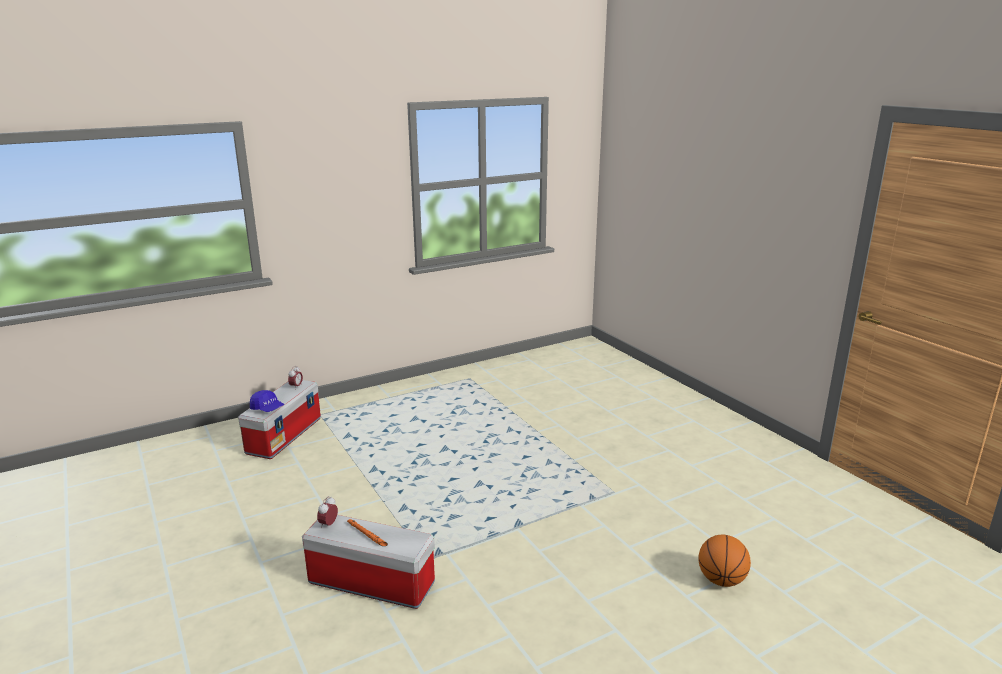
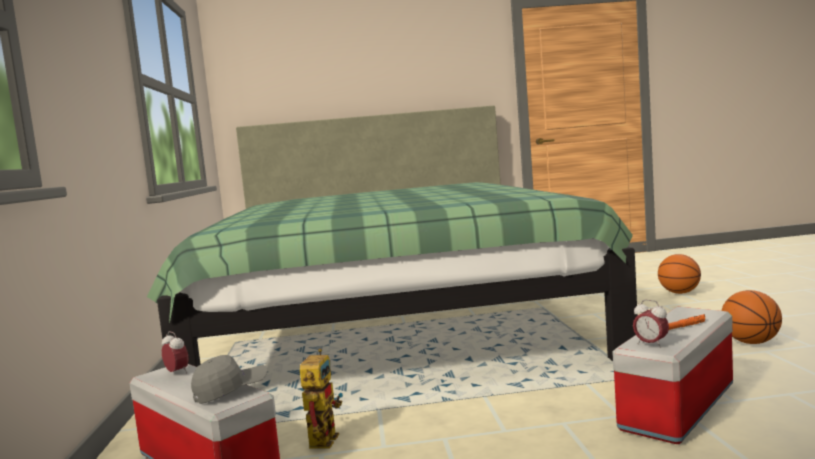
camera: 65 degrees left, 15 degrees down
blue cap [250,390,284,412] -> grey cap [191,355,267,404]
none -> green bed [147,106,638,367]
none -> toy robot [300,348,343,449]
none -> basketball [722,290,782,344]

